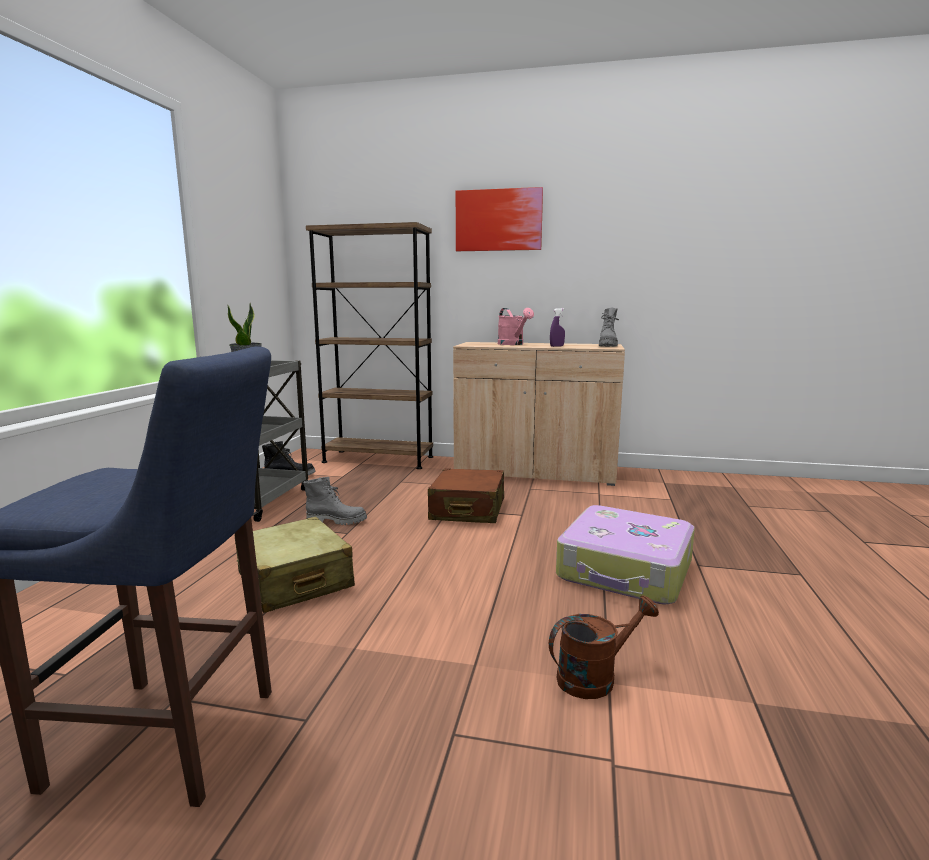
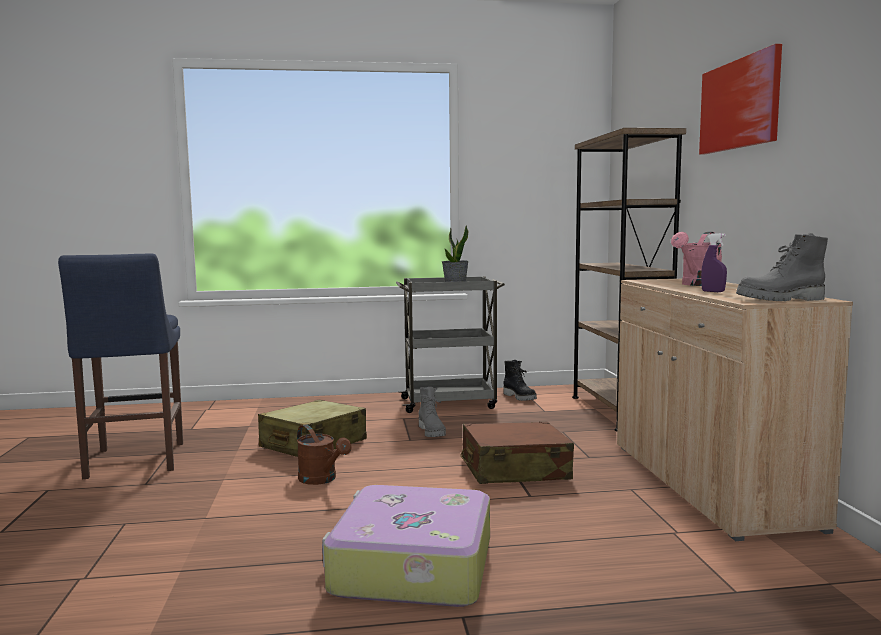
camera: 70 degrees right, 5 degrees down
brown watering can [549,595,659,699] -> brown watering can moved to [297,424,352,485]

